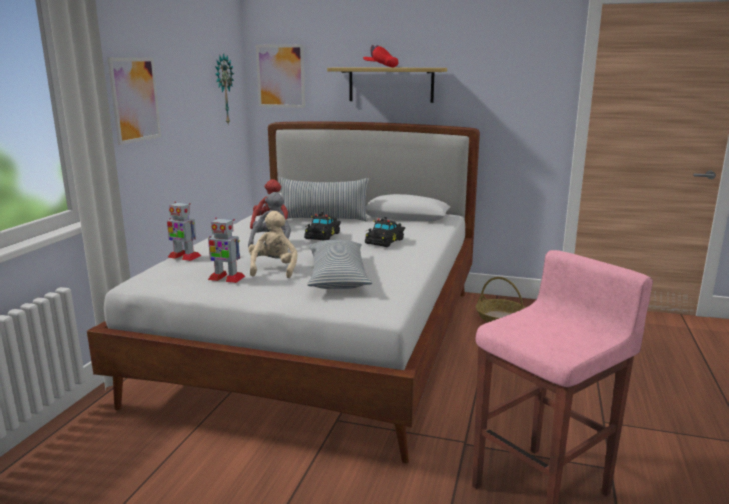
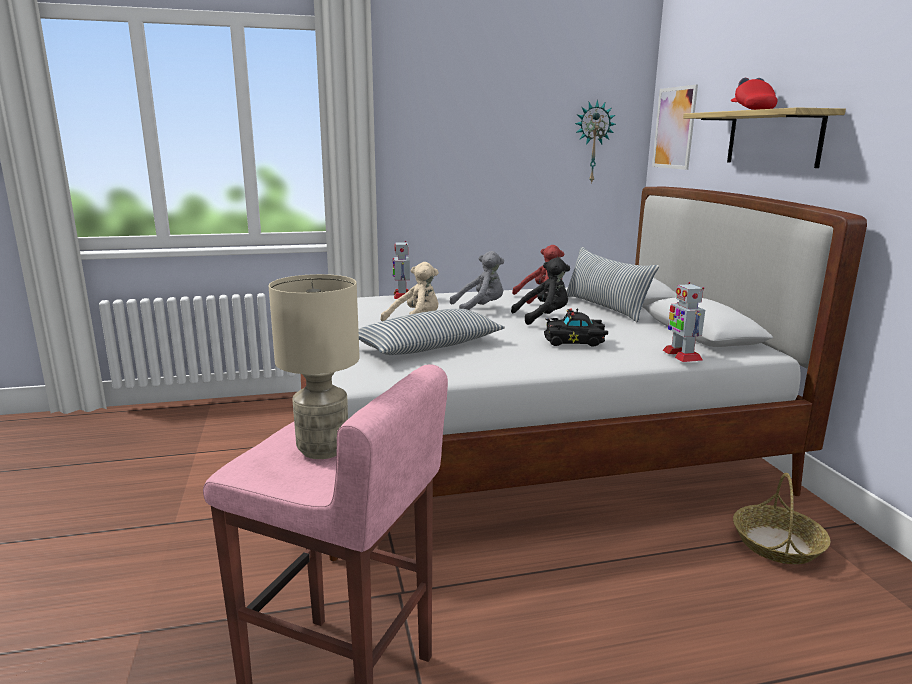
camera: 60 degrees right, 0 degrees up
picture [107,57,161,145] -> none
toy robot [208,218,245,283] -> toy robot moved to [663,282,705,362]
black toy car [304,212,341,240] -> black plush toy [511,258,570,325]
none -> beige table lamp [269,274,360,459]

